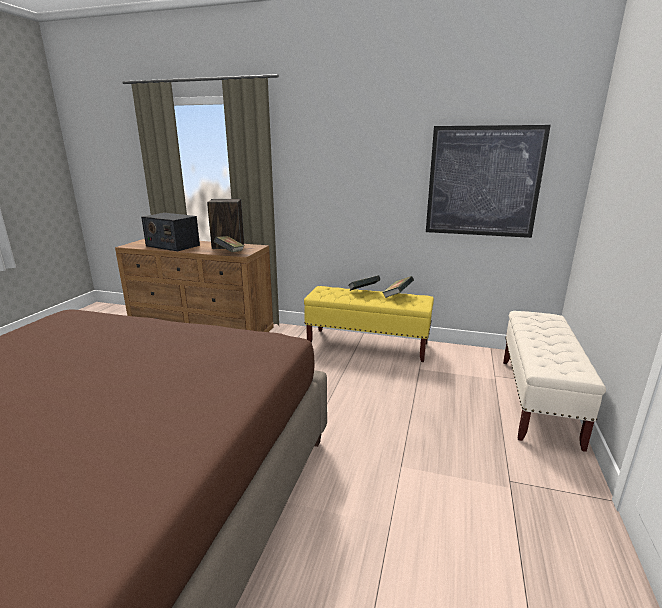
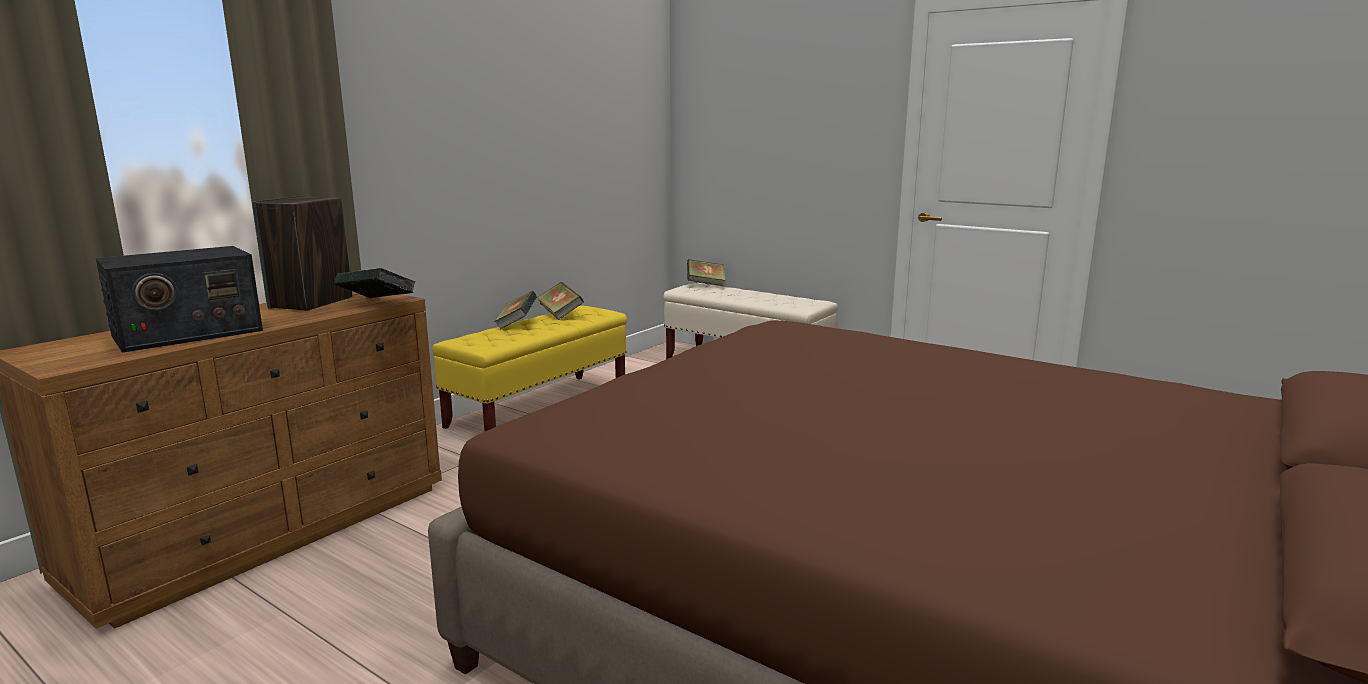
camera: 70 degrees left, 5 degrees down
picture [426,125,551,238] -> none
none -> book [687,259,725,286]

